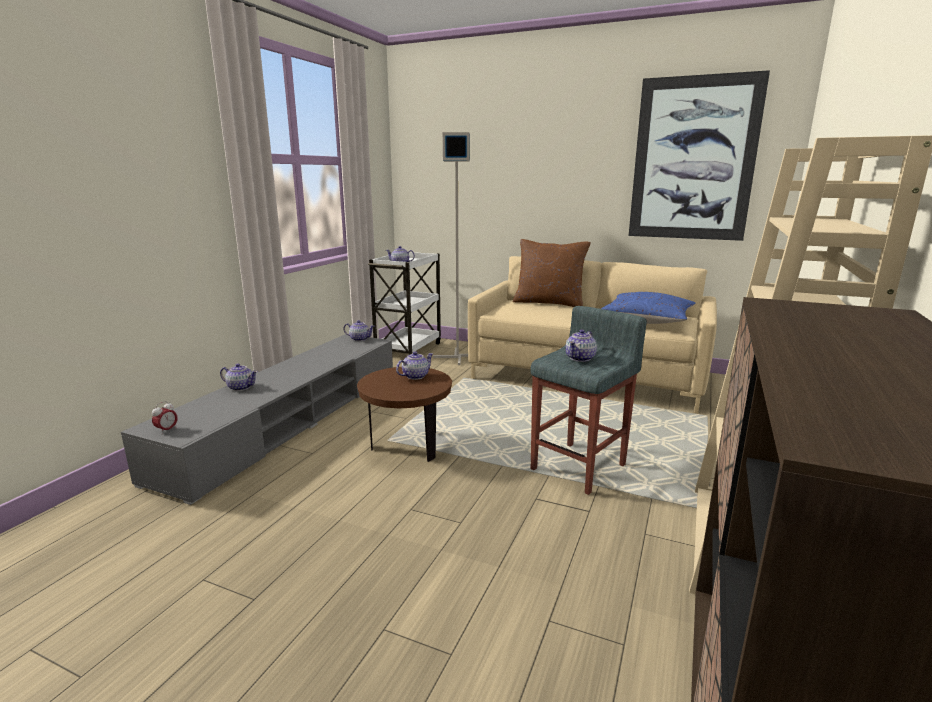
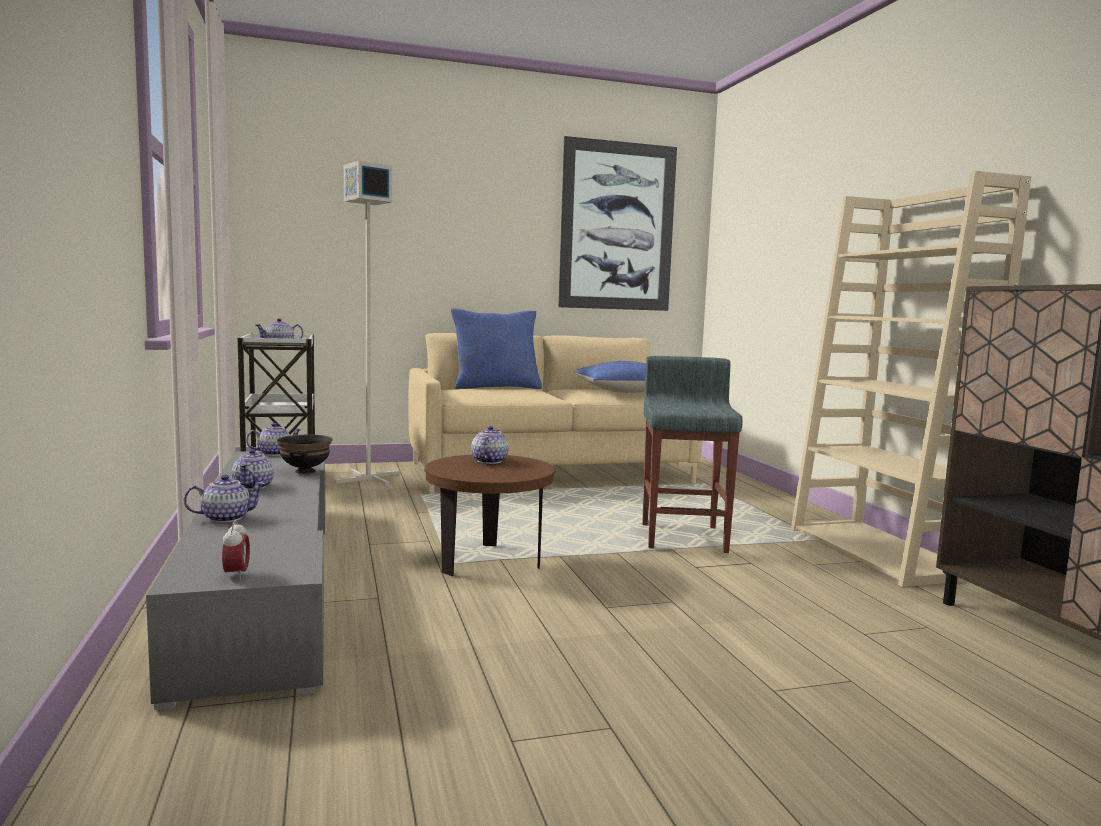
camera: 40 degrees left, 10 degrees down
brown pillow [513,239,591,307] -> blue pillow [451,308,542,389]
teapot [565,329,597,362] -> teapot moved to [232,449,274,490]
none -> black bowl [277,435,332,474]

